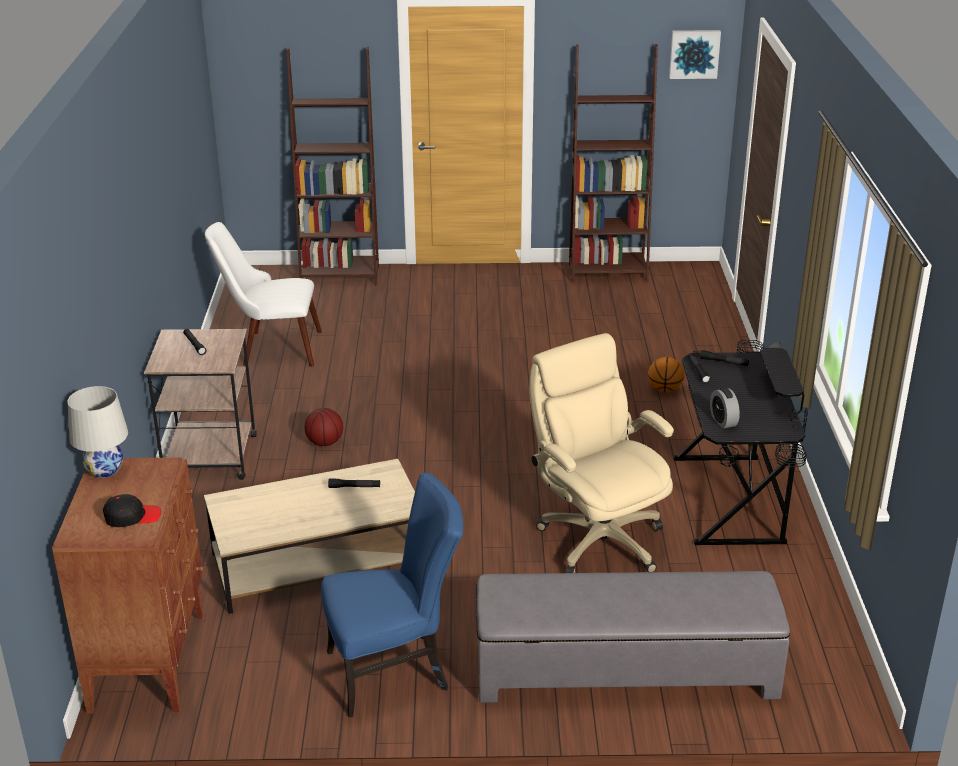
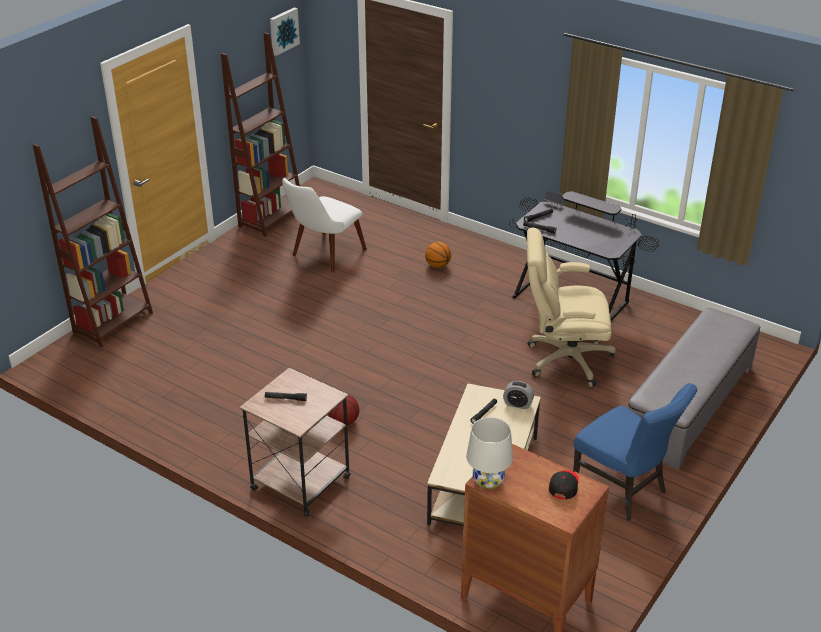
camera: 55 degrees left, 5 degrees up
white chair [205,222,322,367] -> white chair moved to [282,178,367,272]
blue chair [321,472,463,717] -> blue chair turned 120 degrees clockwise [573,383,697,521]
alarm clock [710,387,740,429] -> alarm clock moved to [503,381,534,409]

